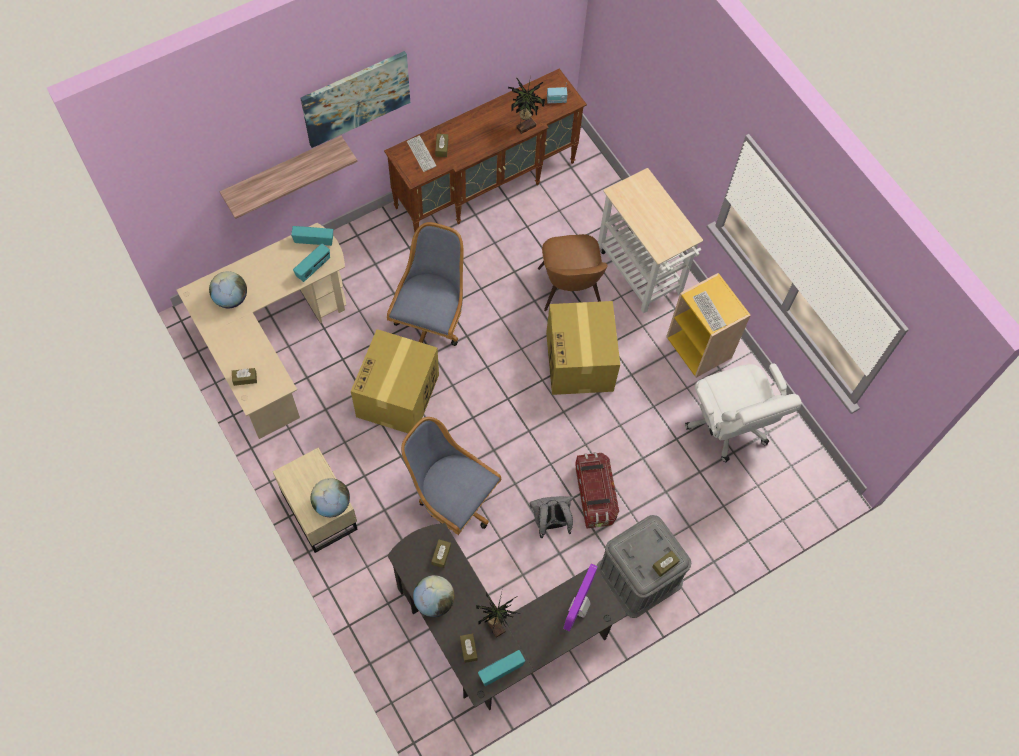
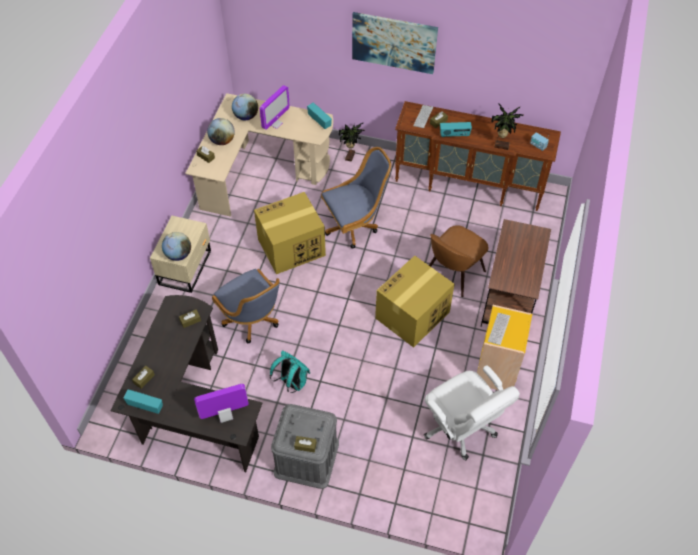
camera: 50 degrees right, 10 degrees down
shelf [220,136,358,219] -> none
radio [293,243,330,282] -> radio moved to [440,122,472,137]
blue office chair [401,417,501,535] -> blue office chair turned 150 degrees clockwise [212,269,280,343]
globe [413,575,455,617] -> globe moved to [207,118,235,145]
potted plant [476,592,520,637] -> potted plant moved to [339,123,365,162]
grey backpack [530,496,573,538] -> turquoise backpack [270,350,310,393]
storage box [575,452,619,528] -> none
white cart [598,168,703,313] -> brown desk [480,219,551,327]
white office chair [685,363,802,462] -> white office chair turned 60 degrees counterclockwise [424,365,520,460]
none -> monitor [260,85,290,130]

